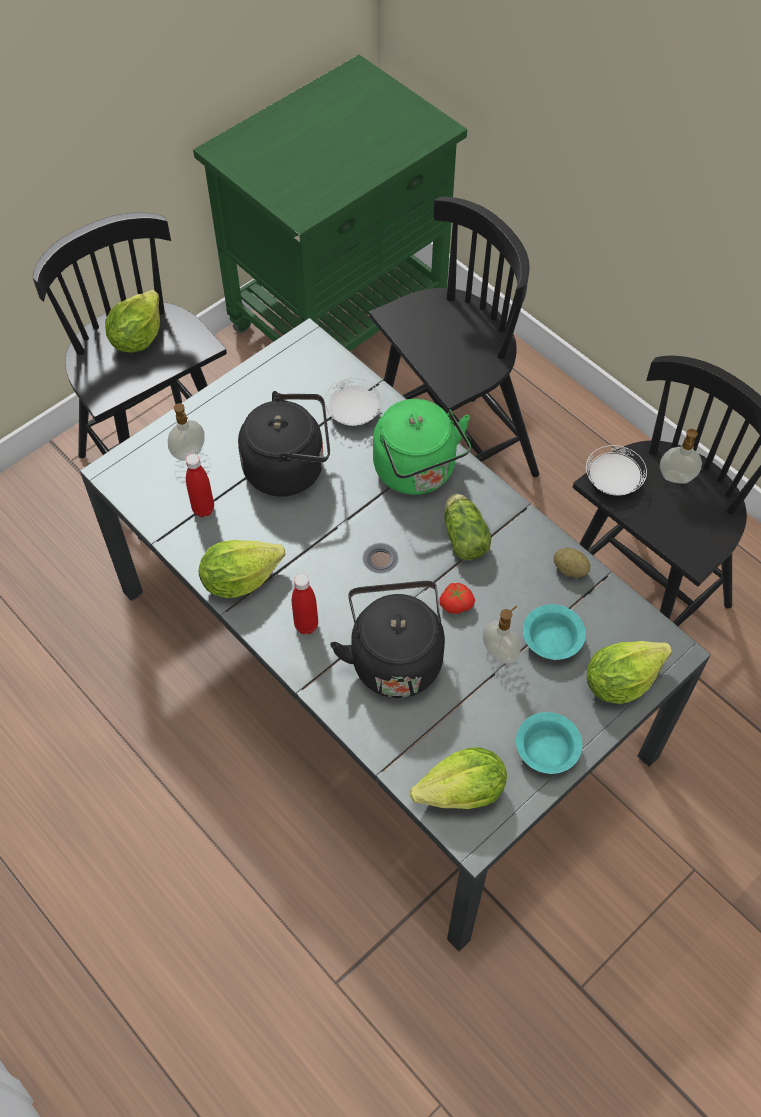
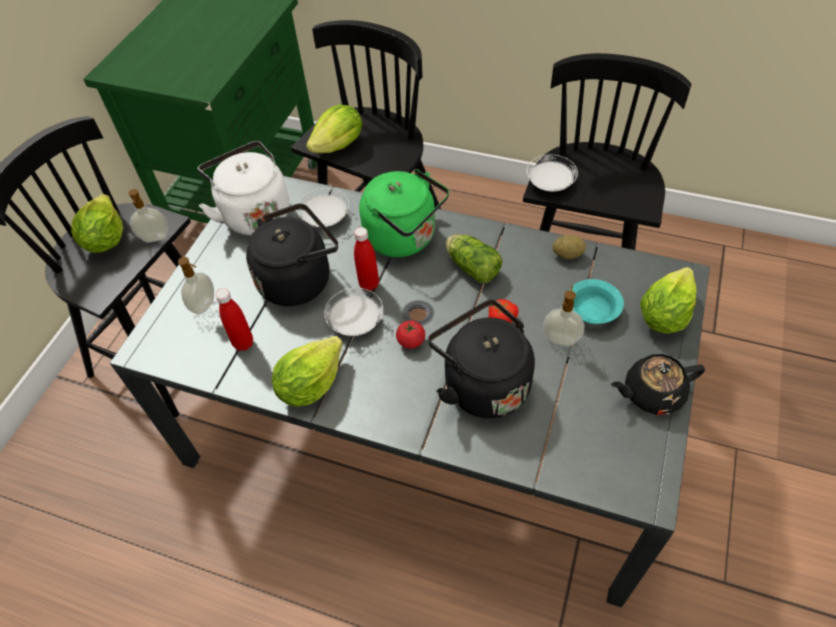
camera: 25 degrees left, 5 degrees down
red bottle [292,574,318,634] -> red bottle moved to [354,227,379,291]
lettuce [410,747,507,809] -> lettuce moved to [306,104,362,153]
turquoise bowl [516,712,582,774] -> black teapot [611,354,705,415]
soap dispenser [660,429,702,484] -> soap dispenser moved to [128,189,168,242]
none -> white kettle [197,141,290,235]
none -> white plate [324,288,383,336]
none -> tomato [396,320,425,349]

